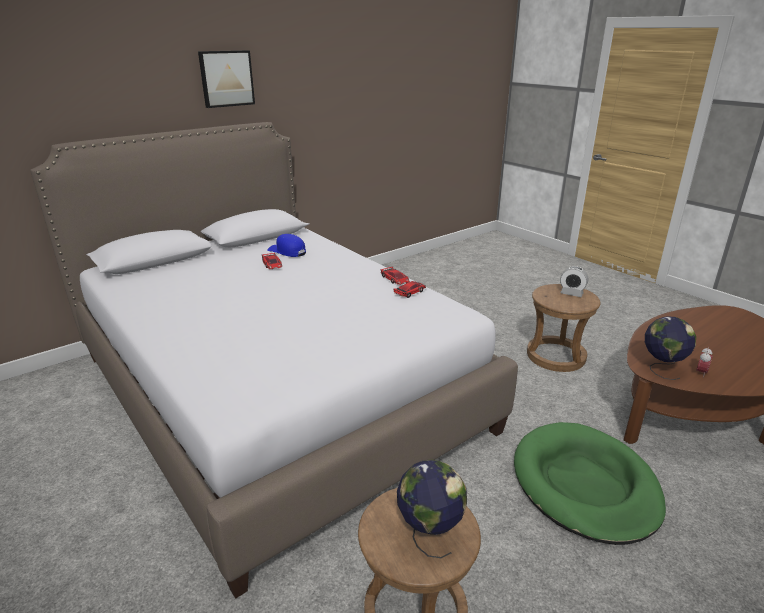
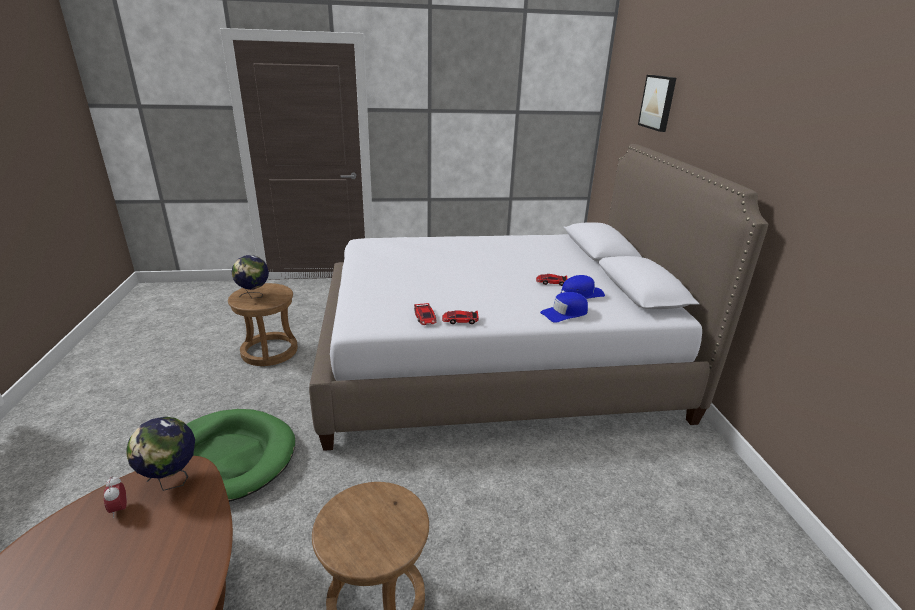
camera: 120 degrees right, 0 degrees up
picture [198,50,255,108] -> picture moved to [638,75,676,132]
alarm clock [560,266,588,297] -> none
none -> blue cap [540,292,588,323]

